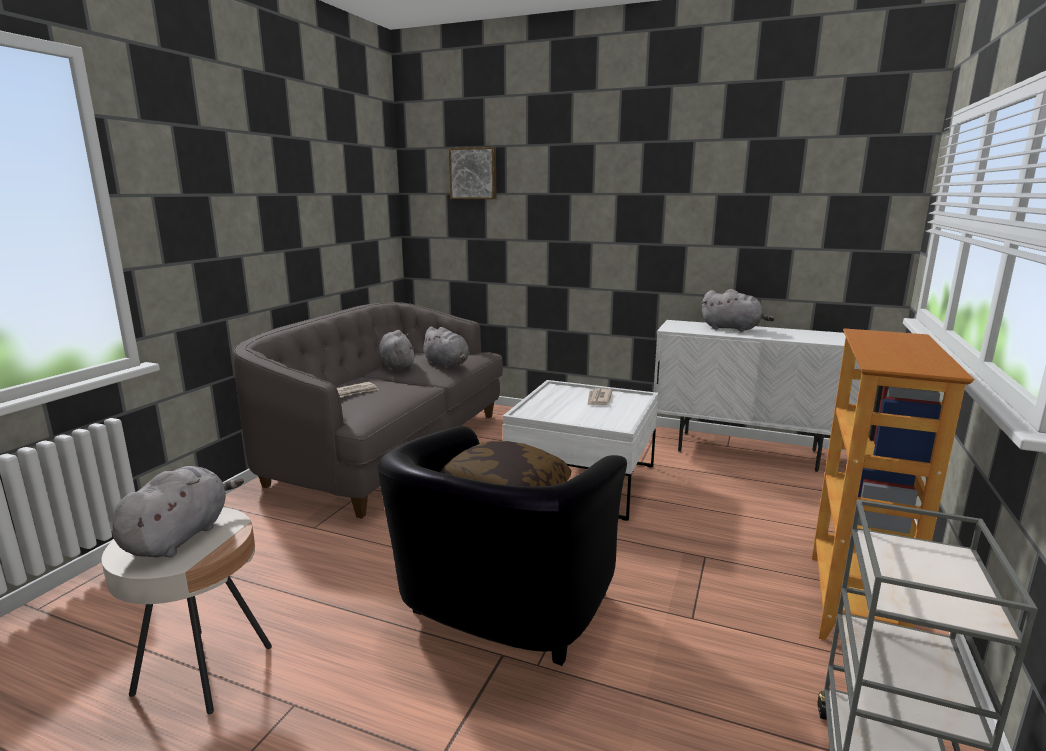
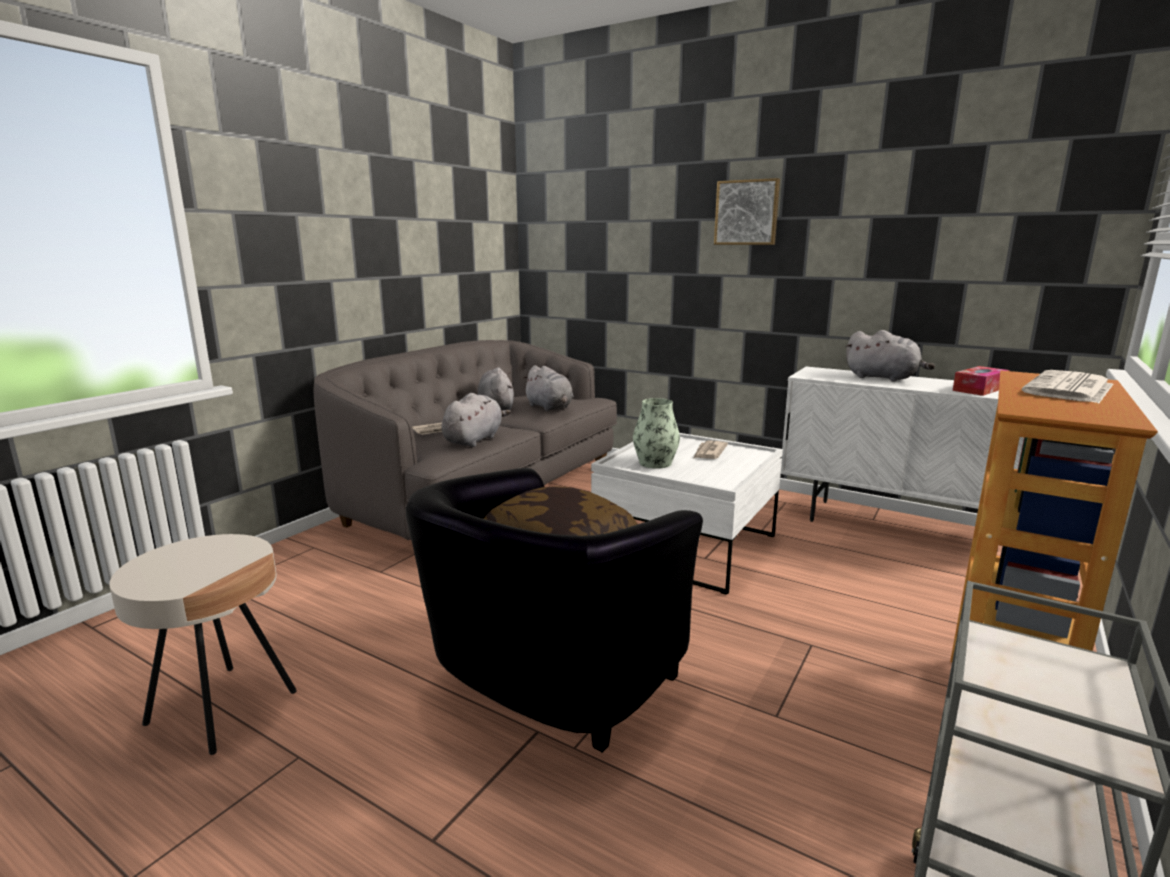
camera: 10 degrees right, 0 degrees up
grey plush toy [112,466,244,557] -> grey plush toy moved to [442,393,511,447]
picture [449,147,496,199] -> picture moved to [714,178,780,245]
none -> vase [633,398,680,469]
none -> tissue box [952,366,1009,396]
none -> newspaper [1022,370,1113,403]

